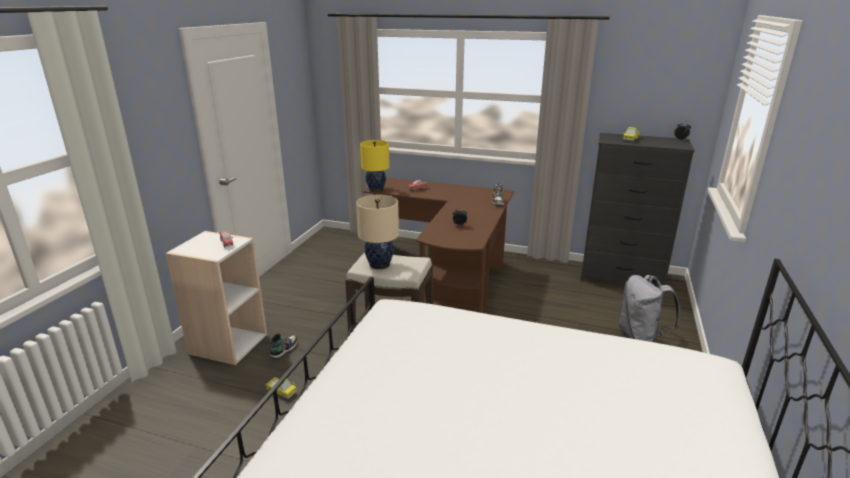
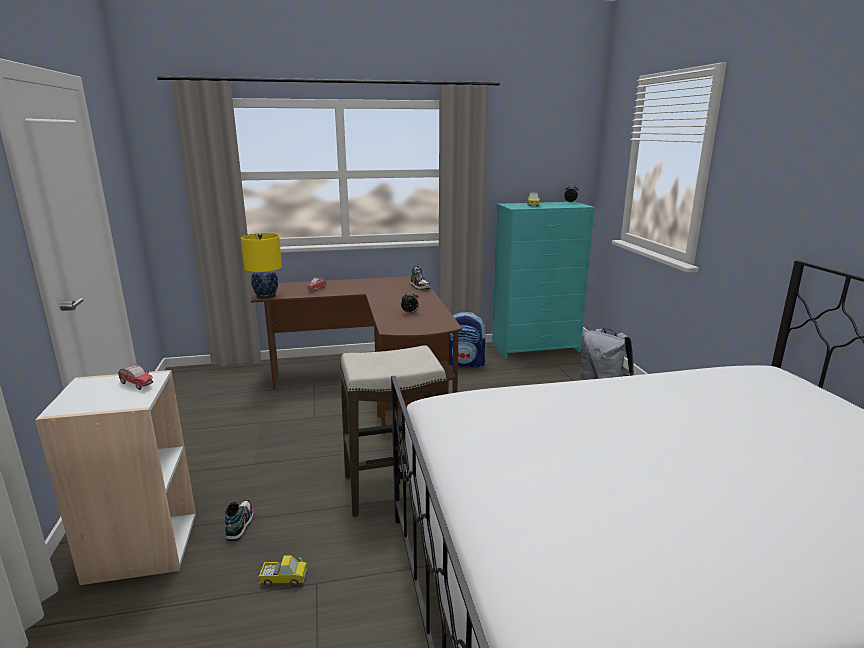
camera: 30 degrees left, 5 degrees down
beige table lamp [356,195,399,269] -> none
black dresser [581,133,695,293] -> turquoise dresser [492,202,595,359]
none -> backpack [449,312,487,368]

